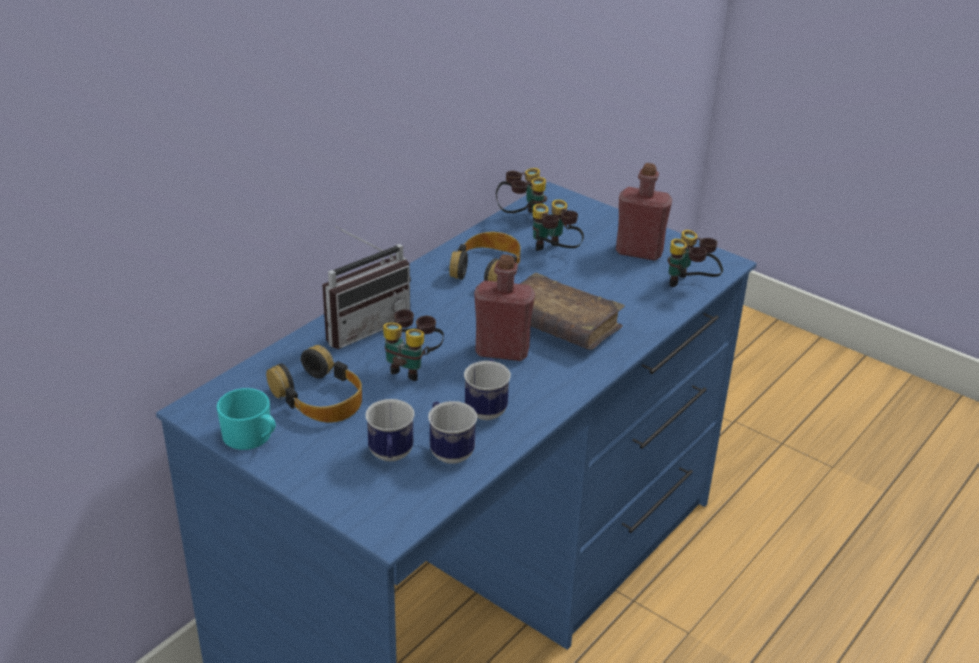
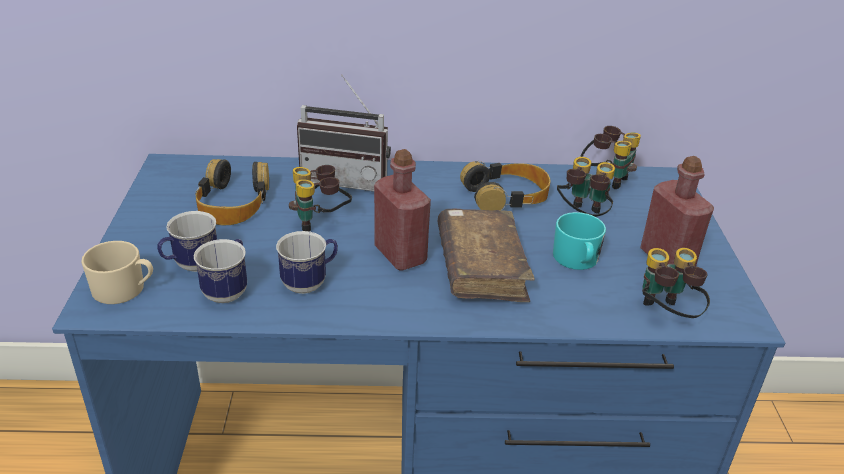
camera: 50 degrees right, 0 degrees up
turquoise mug [217,388,276,450] -> turquoise mug moved to [553,212,606,270]
none -> beige mug [81,241,153,304]

